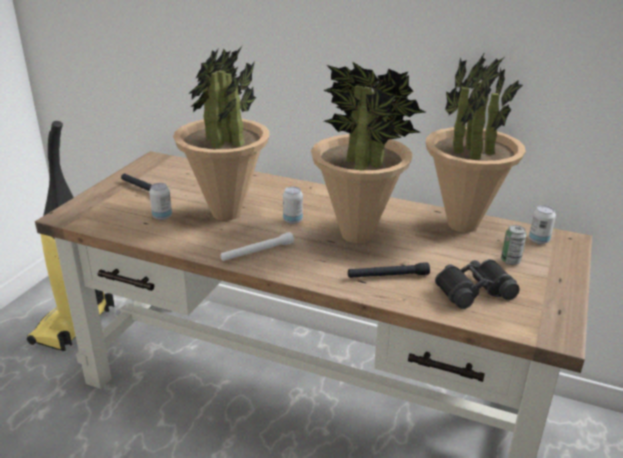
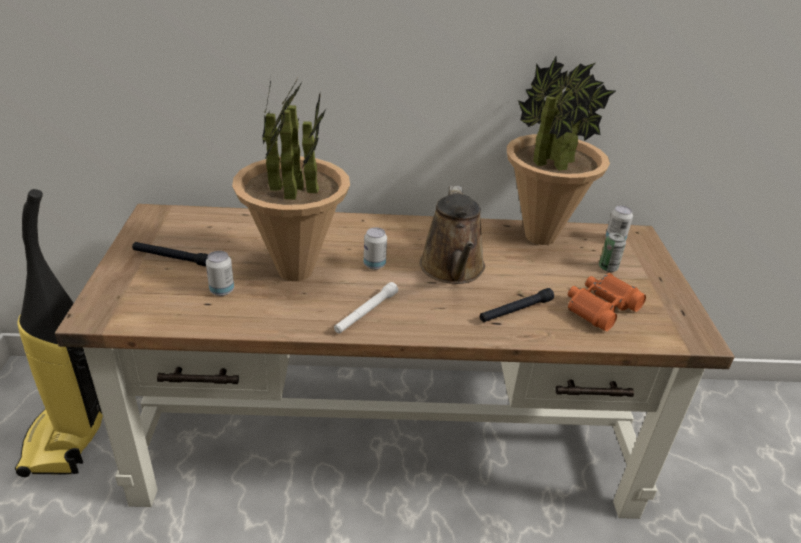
camera: 25 degrees left, 5 degrees up
potted plant [311,61,426,243] -> brown watering can [420,186,485,284]
black binoculars [435,259,520,309] -> orange binoculars [568,273,646,331]

